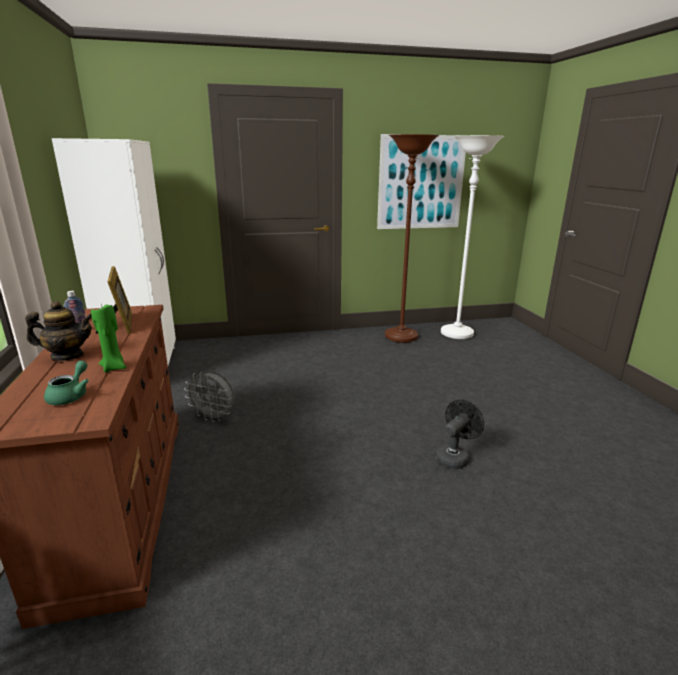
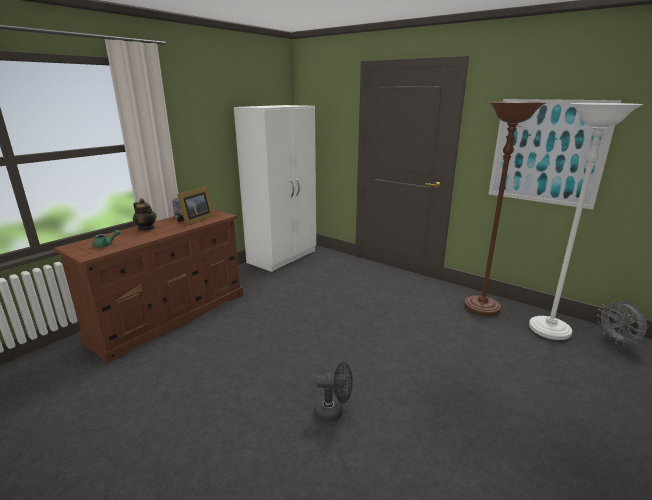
camera: 50 degrees right, 0 degrees up
green candle [91,304,127,372] -> none
grey fan [184,370,235,422] -> grey fan moved to [597,300,647,346]

